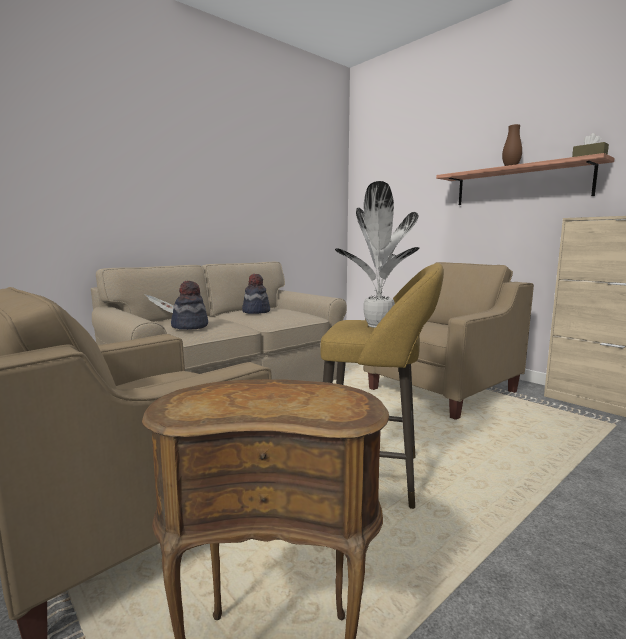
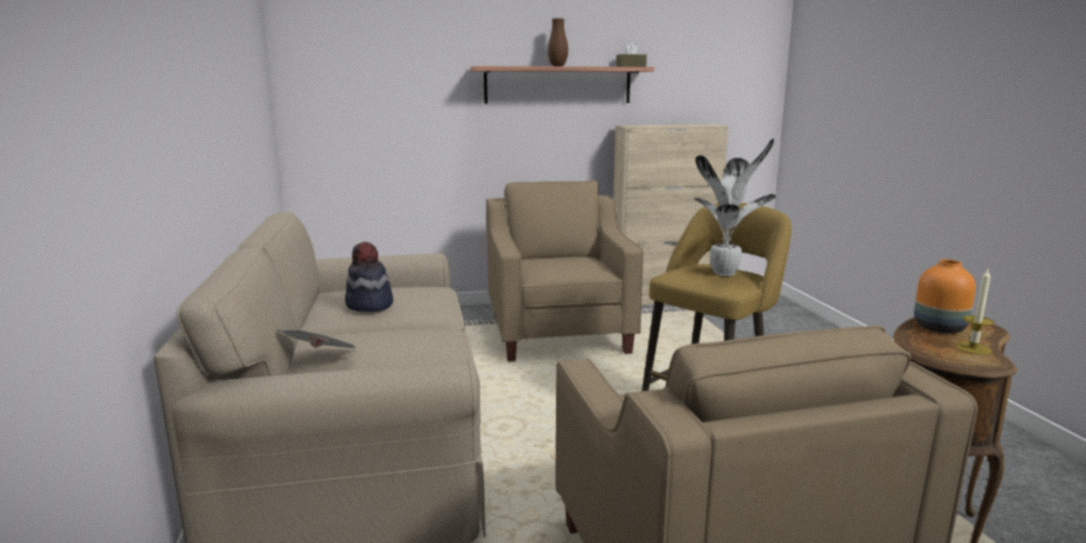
camera: 60 degrees left, 5 degrees up
hat [171,281,208,330] -> none
none -> orange vase [914,259,976,333]
none -> candle [955,269,994,355]

